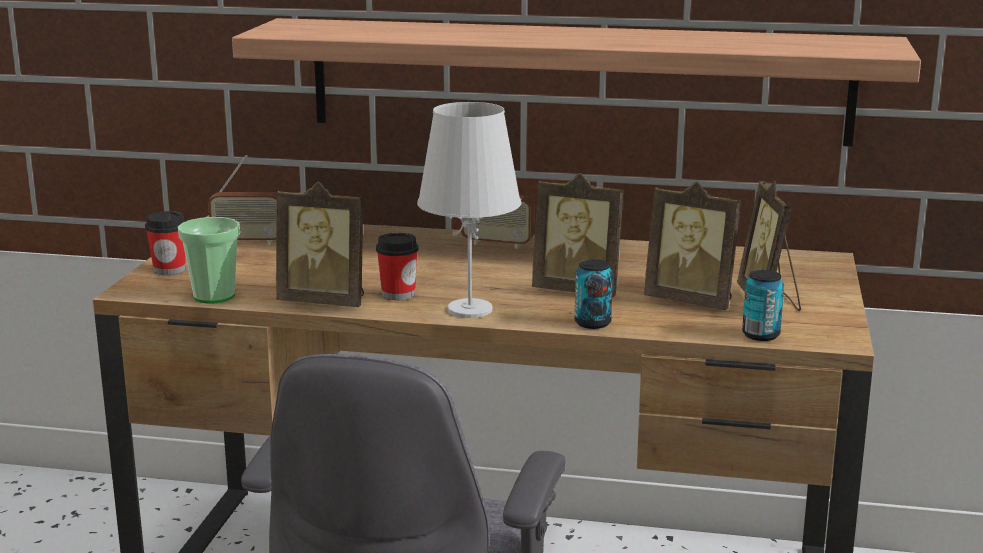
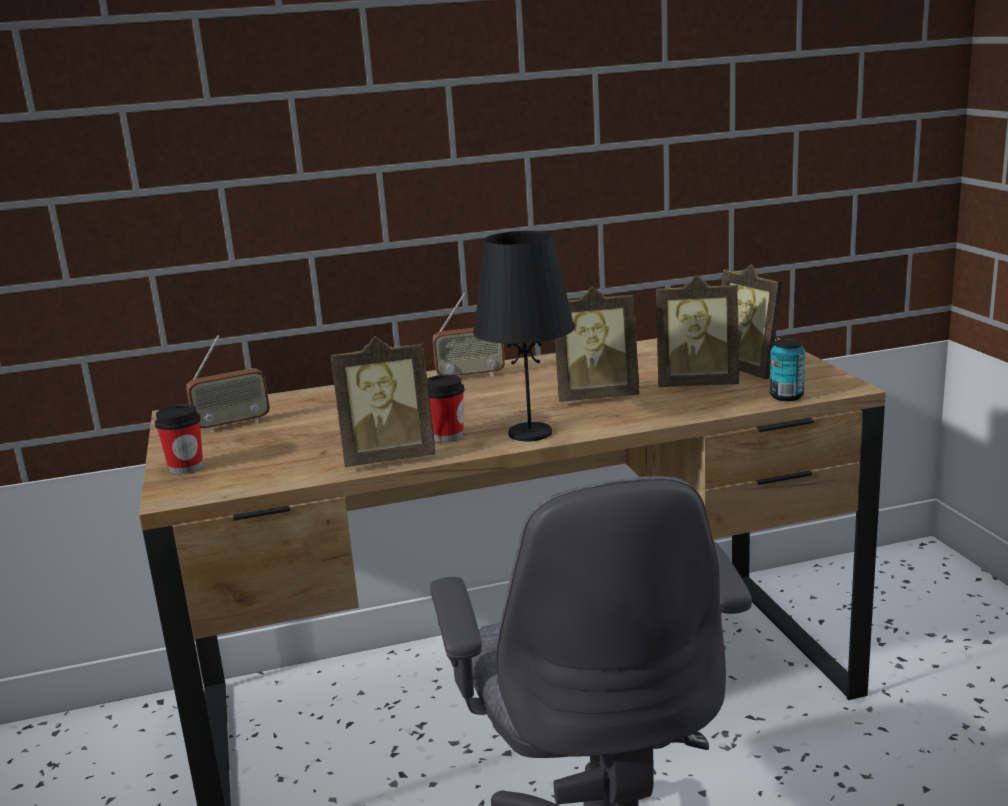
camera: 25 degrees left, 0 degrees up
cup [178,217,240,304] -> none
shelf [232,18,921,146] -> none
white table lamp [417,102,521,318] -> black table lamp [473,231,575,441]
can [575,259,613,329] -> none

